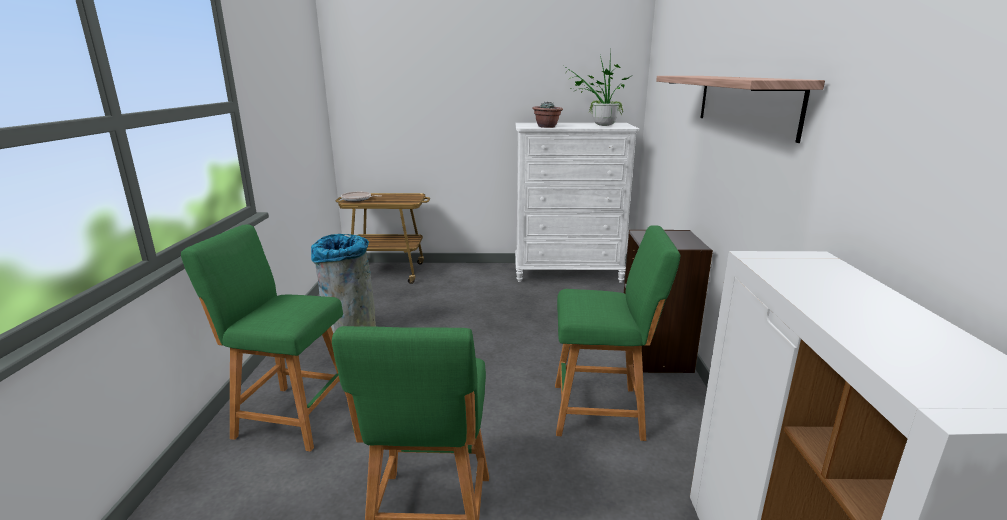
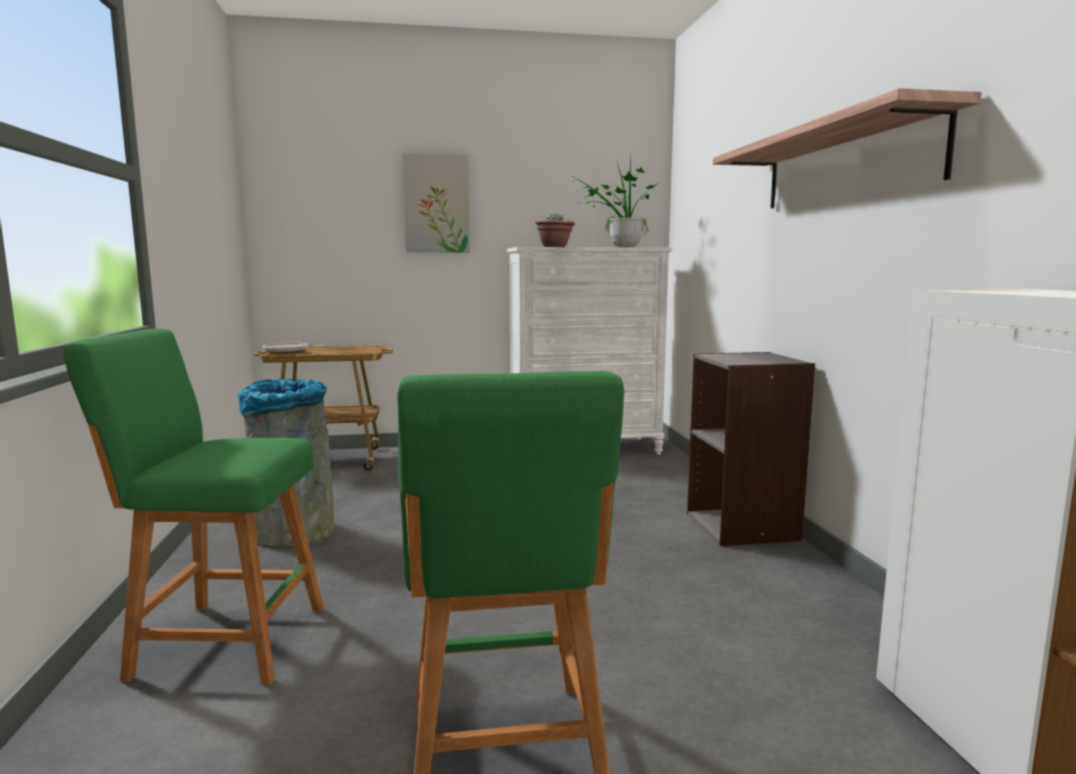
camera: 10 degrees left, 10 degrees down
green stool [555,225,680,441] -> none
none -> picture [403,153,470,253]

